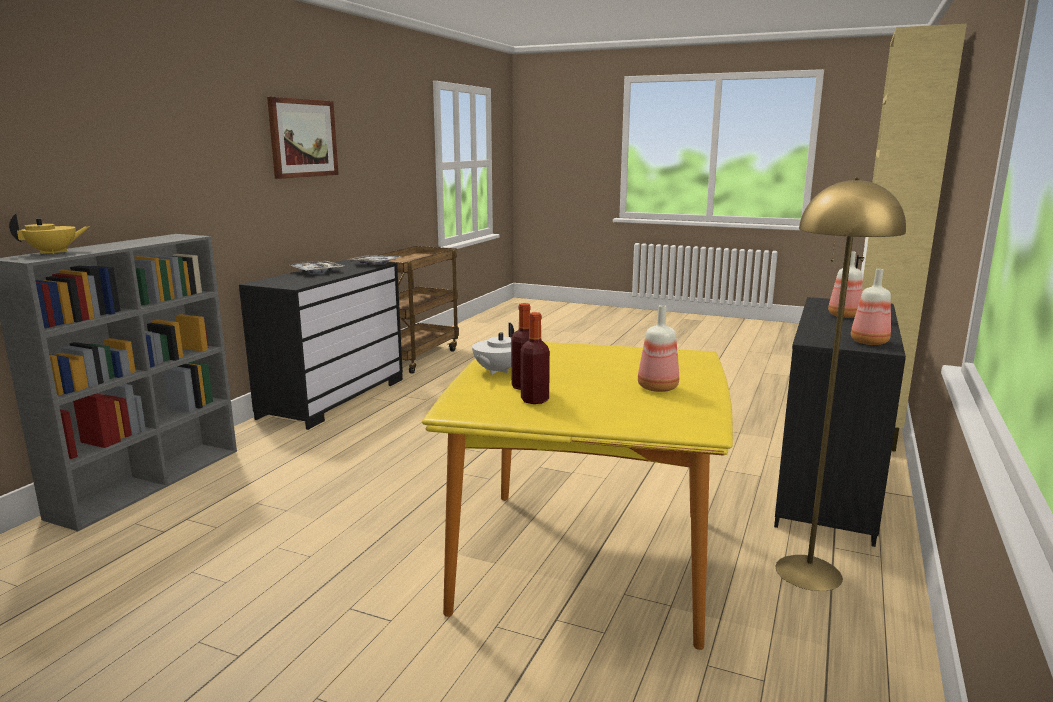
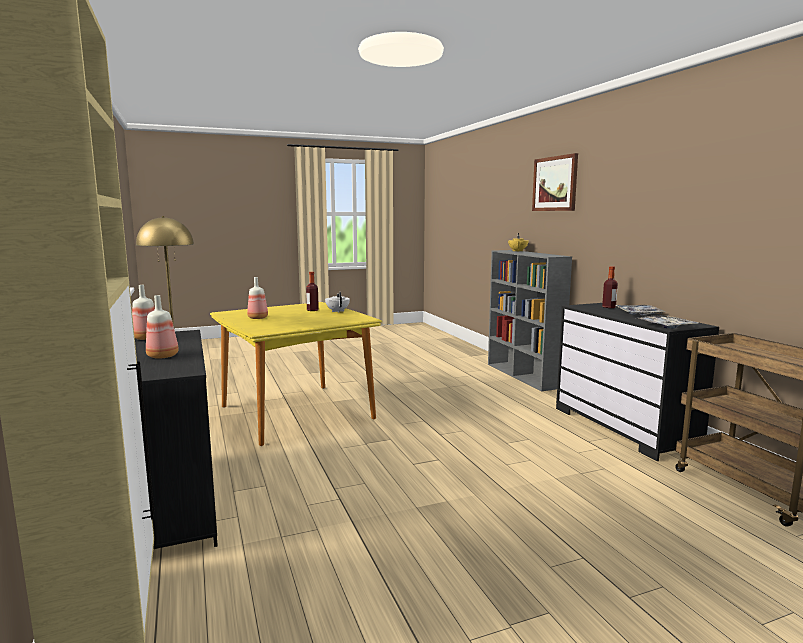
camera: 135 degrees right, 5 degrees down
picture [267,97,339,179] -> picture moved to [532,153,578,211]
bottle [521,312,550,404] -> bottle moved to [602,266,618,308]

